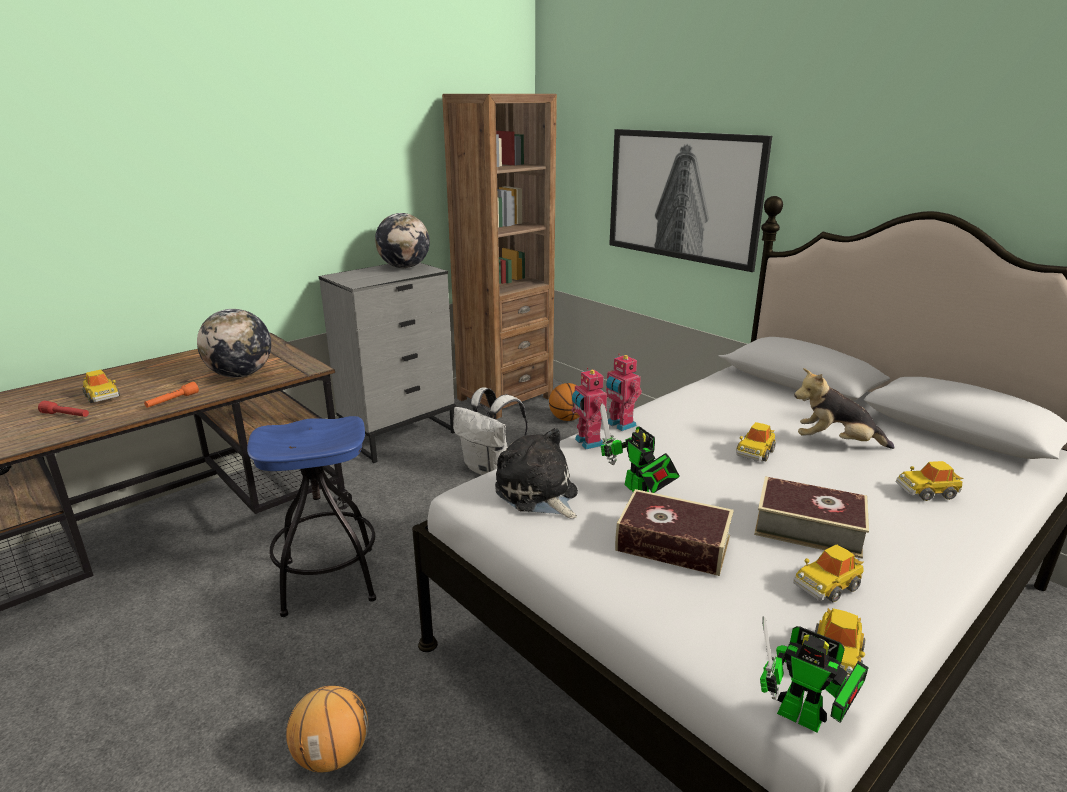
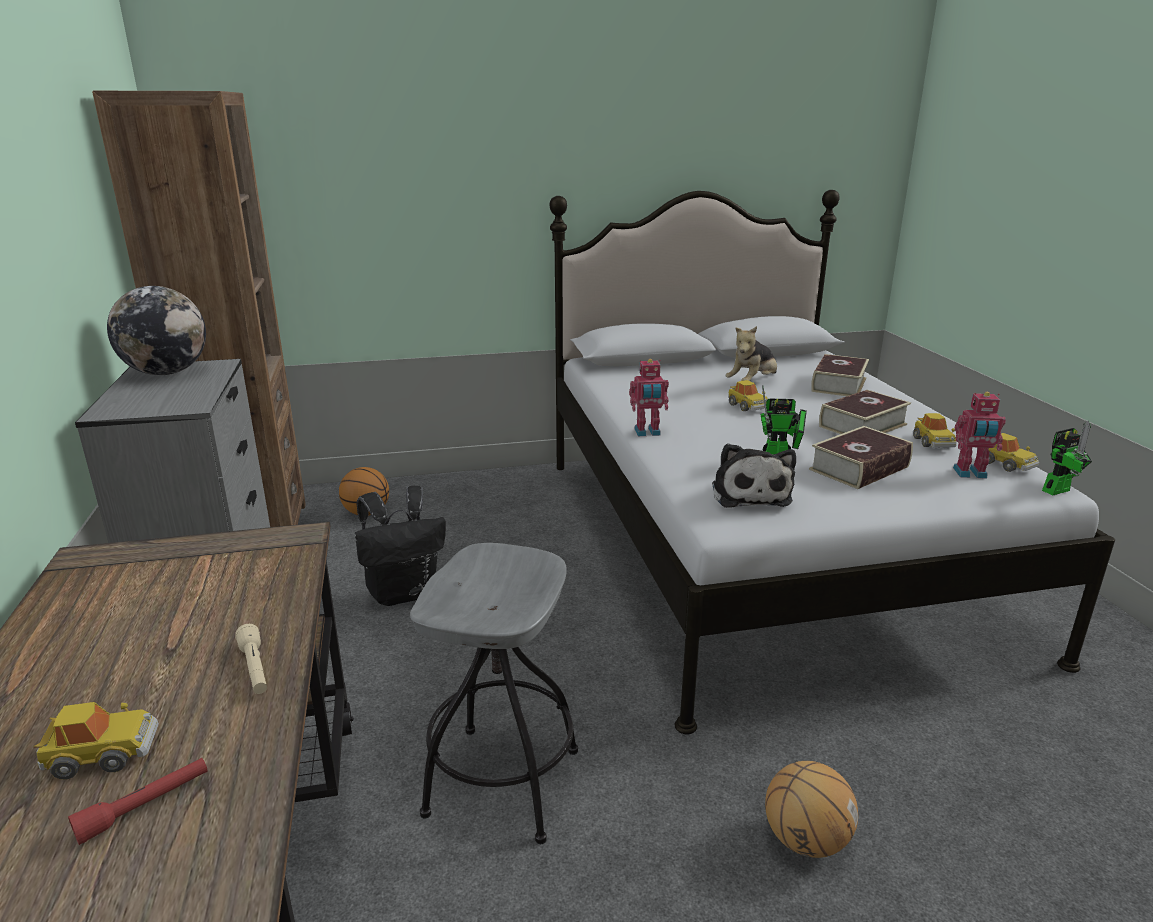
camera: 60 degrees left, 0 degrees up
orange flashlight [144,382,199,408] -> beige flashlight [235,624,267,694]
globe [197,309,271,377] -> none
blue stool [247,416,376,617] -> grey stool [410,543,578,844]
white backpack [453,387,527,475] -> black backpack [355,486,446,606]
plush toy [495,428,578,519] -> plush toy turned 90 degrees counterclockwise [712,443,796,508]
toy robot [571,367,607,449] -> toy robot moved to [953,392,1006,479]
picture [609,129,772,272] -> none
toy car [896,461,964,501] -> book [811,354,869,396]

